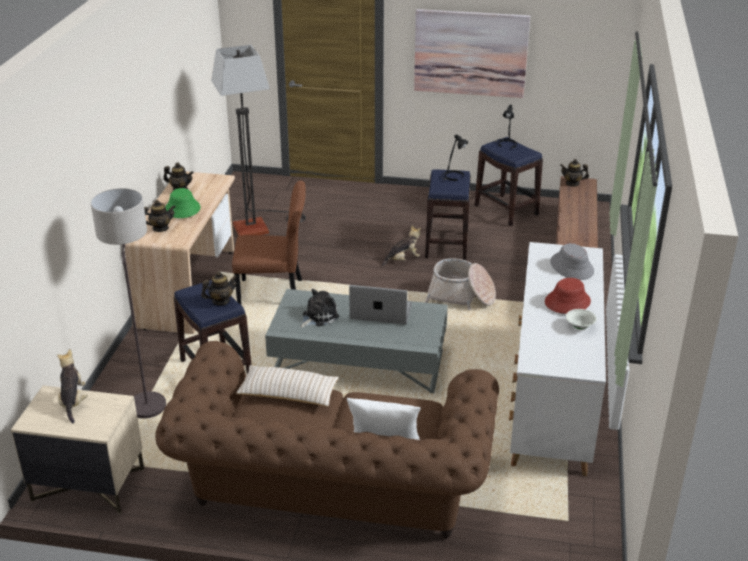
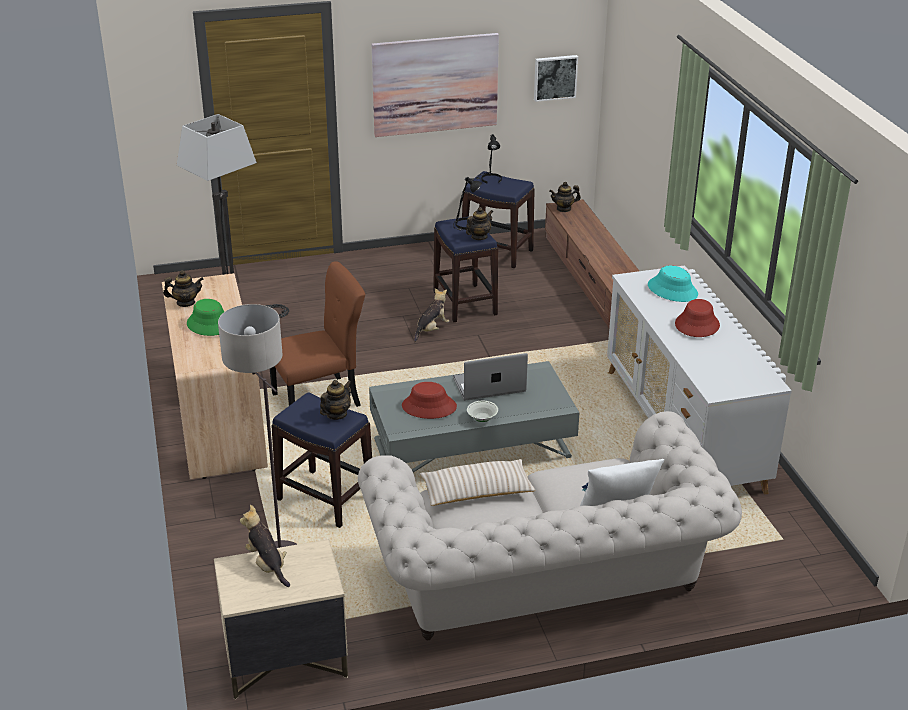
camera: 25 degrees left, 0 degrees up
teapot [144,200,176,232] -> teapot moved to [466,207,493,240]
brown sofa [155,341,499,538] -> white sofa [358,411,742,640]
plush toy [300,289,340,328] -> red hat [402,382,457,419]
basket [425,258,496,310] -> none
grey hat [550,243,594,280] -> turquoise hat [648,266,698,302]
white bowl [566,309,597,329] -> white bowl moved to [467,401,498,422]
none -> picture [534,55,578,102]

